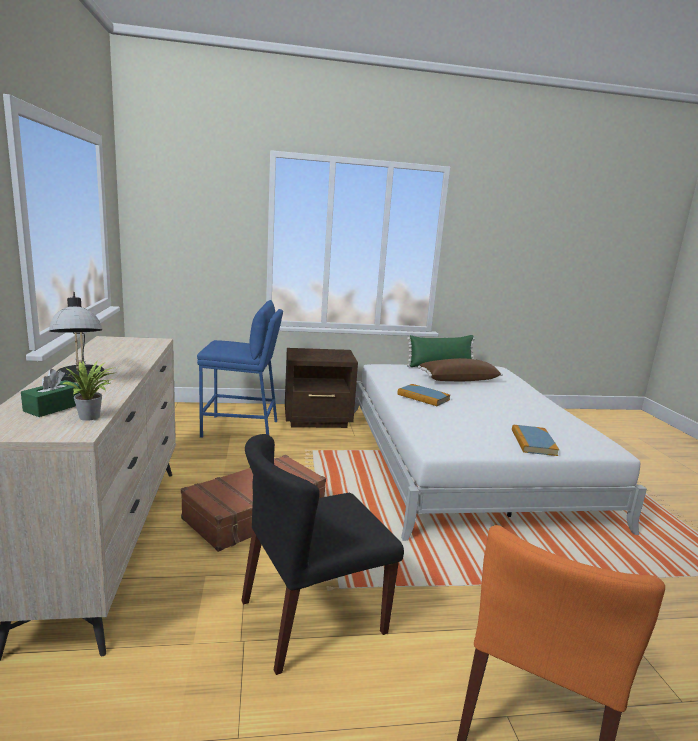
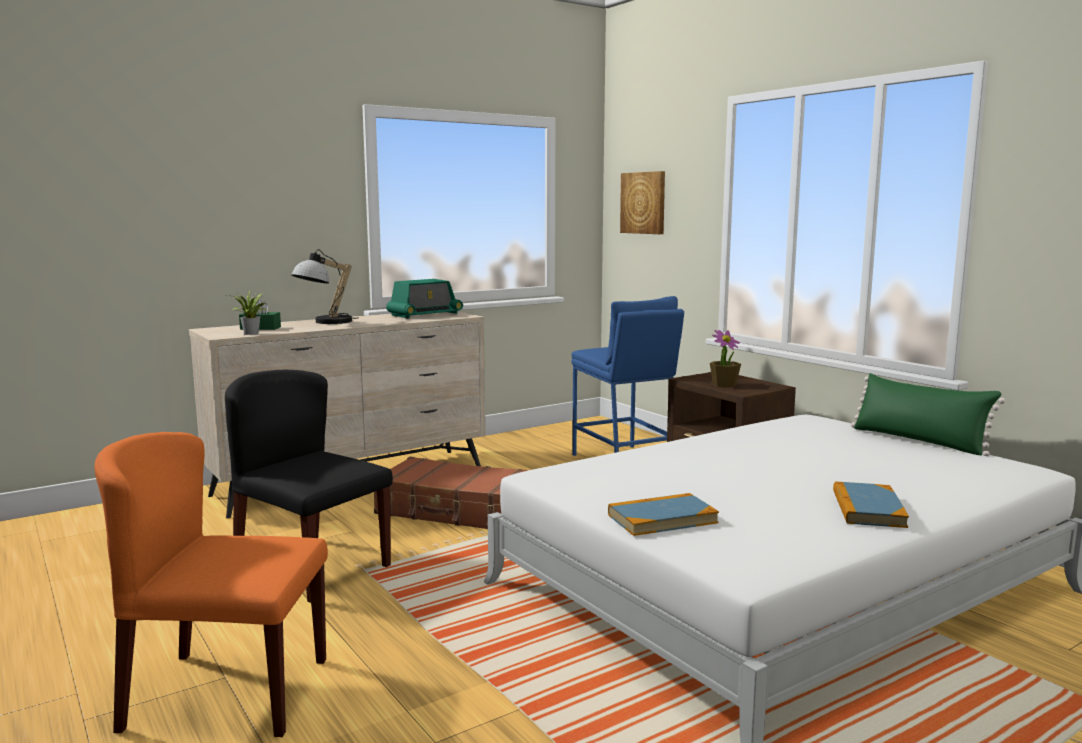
camera: 65 degrees right, 5 degrees down
book [397,384,450,406] -> book moved to [833,481,909,528]
brown pillow [418,358,503,381] -> none
none -> radio [386,279,463,319]
none -> picture [620,171,665,234]
none -> potted plant [710,330,741,388]

